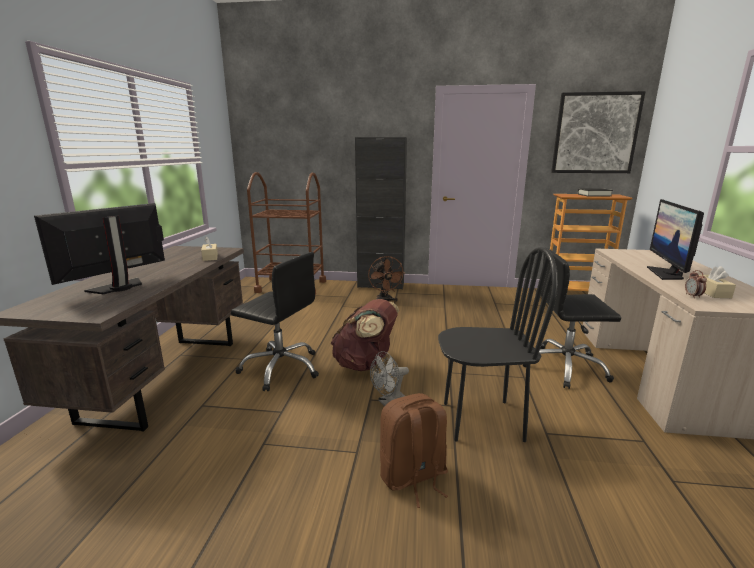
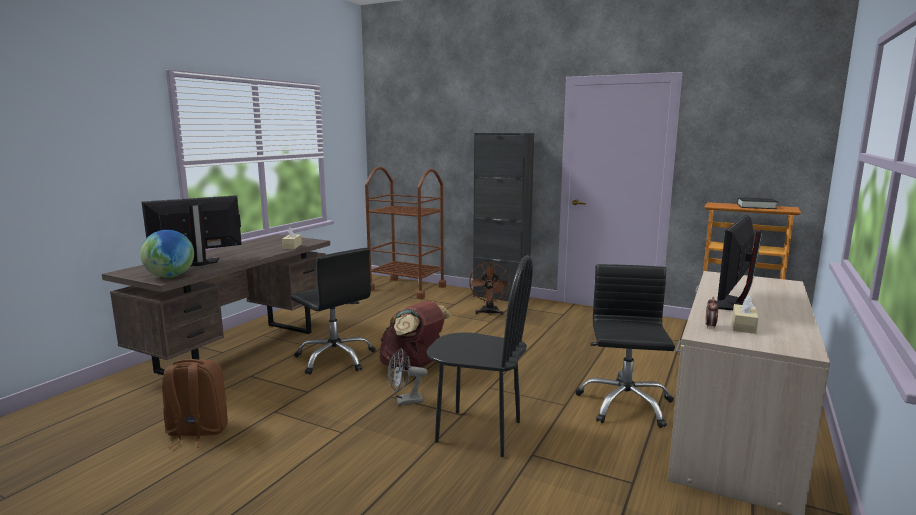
camera: 20 degrees right, 5 degrees down
brown backpack [380,393,448,508] -> brown backpack moved to [162,359,228,449]
black office chair [523,248,621,389] -> black office chair turned 75 degrees clockwise [575,264,675,428]
picture [551,91,646,173] -> none
none -> globe [140,230,194,278]

